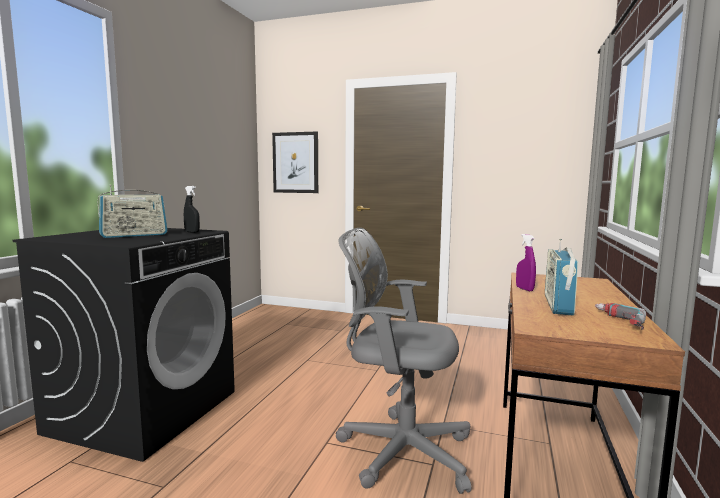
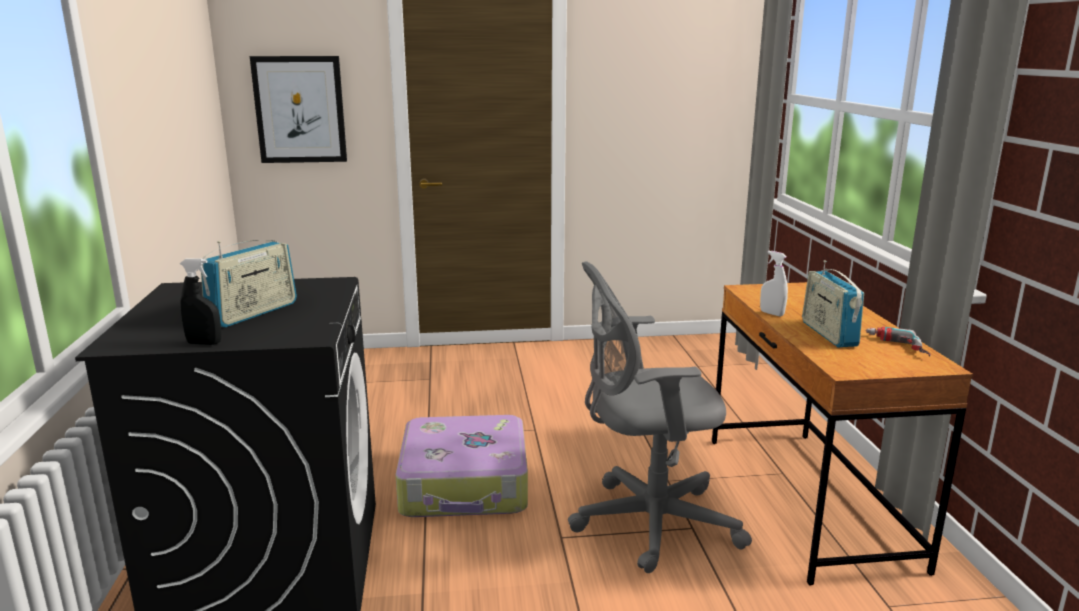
camera: 25 degrees left, 10 degrees up
black spray bottle [184,186,200,233] -> black spray bottle moved to [180,258,221,345]
purple spray bottle [516,234,536,291] -> white spray bottle [760,251,788,316]
none -> suitcase [395,415,528,517]

